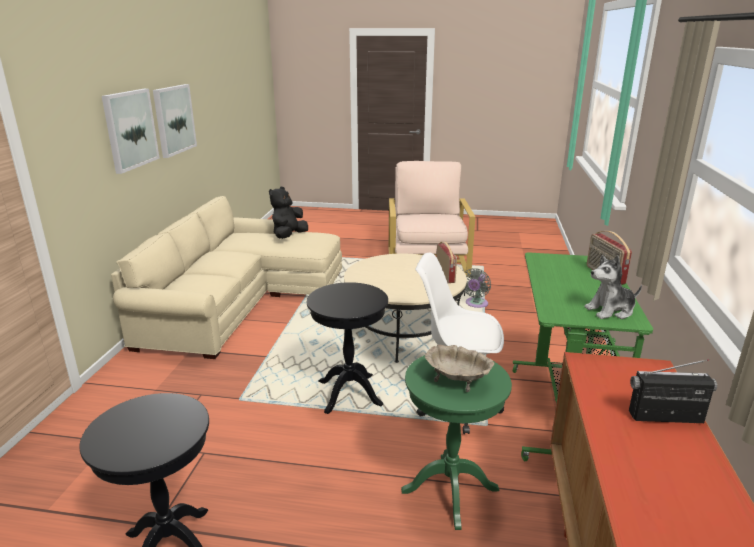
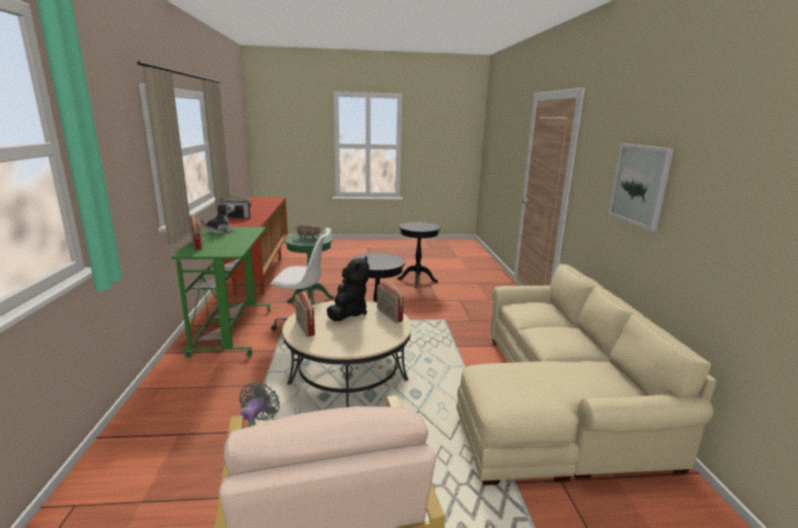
camera: 165 degrees right, 5 degrees down
picture [153,84,197,158] -> none
black plush toy [269,187,308,239] -> black plush toy moved to [327,256,369,321]
none -> radio [377,282,404,323]

